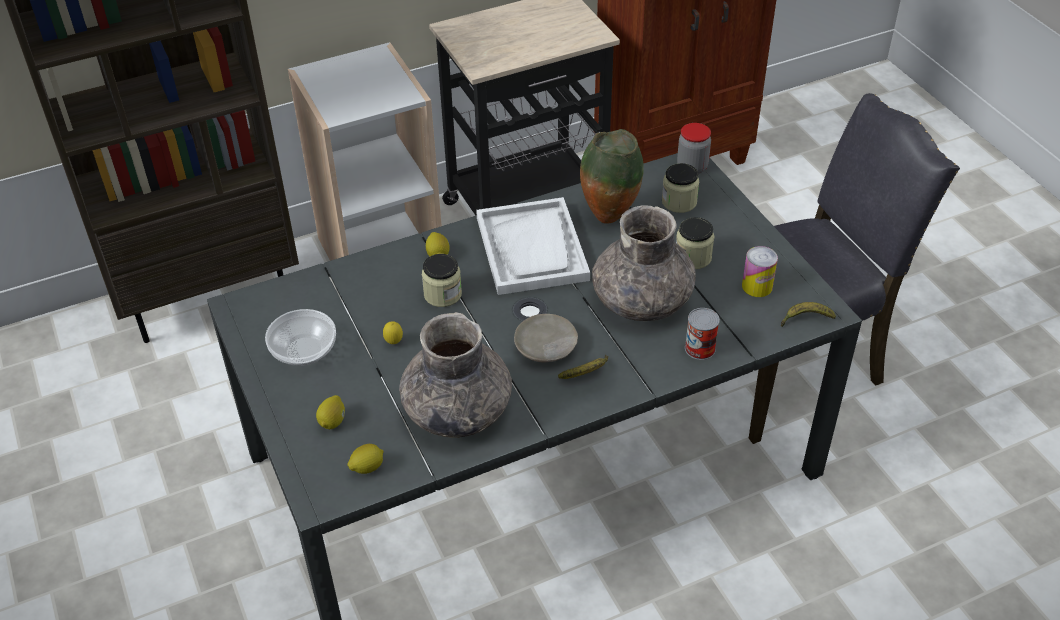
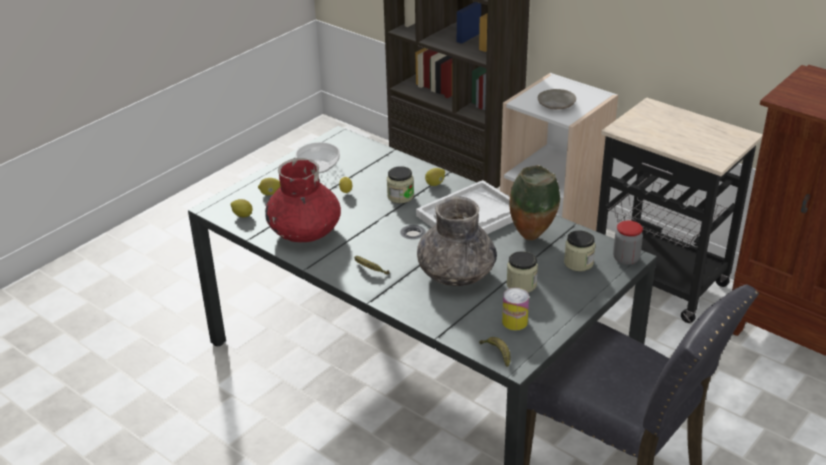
camera: 65 degrees right, 10 degrees down
grey vase [399,312,512,438] -> red vase [265,158,341,242]
beige plate [514,314,578,363] -> beige plate moved to [538,89,576,110]
can [685,308,720,360] -> none

